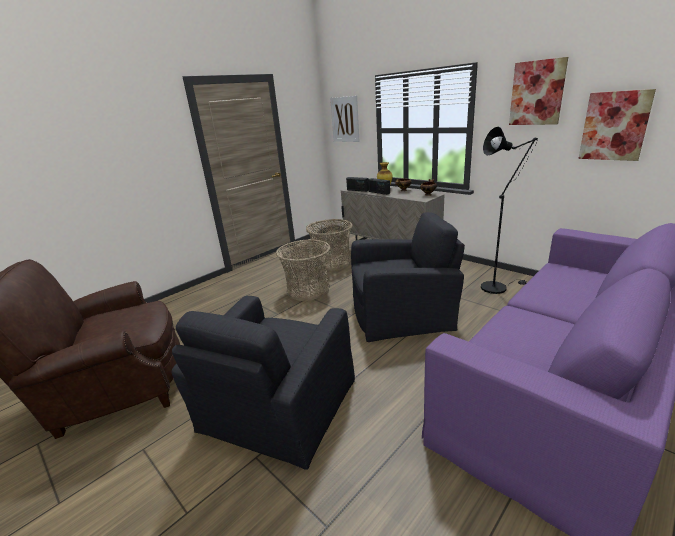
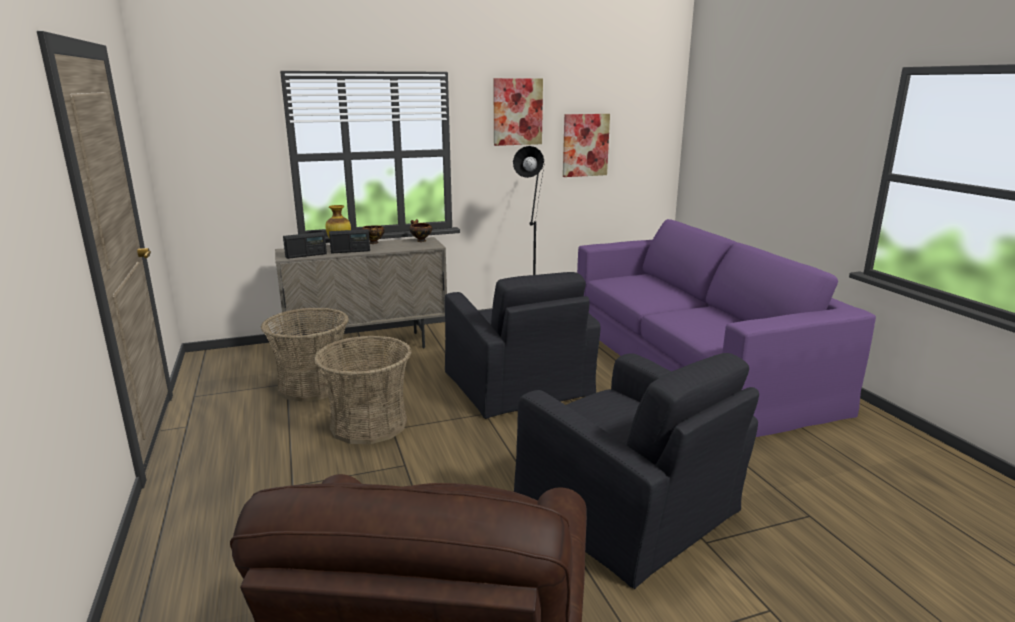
camera: 65 degrees left, 5 degrees down
picture [330,96,360,142] -> none
black armchair [351,212,465,342] -> black armchair turned 135 degrees clockwise [445,272,600,419]

